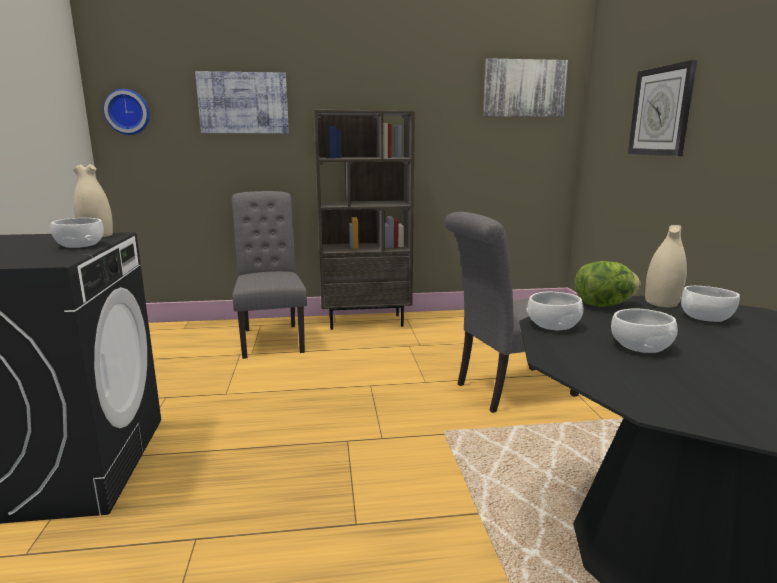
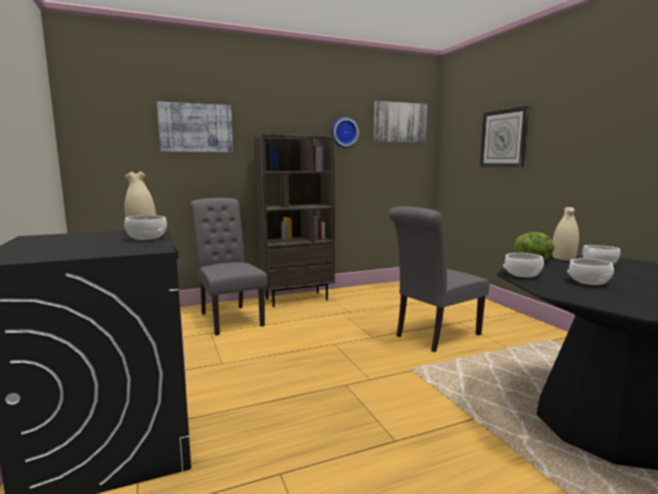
camera: 15 degrees left, 5 degrees down
wall clock [103,89,150,135] -> wall clock moved to [331,117,359,148]

